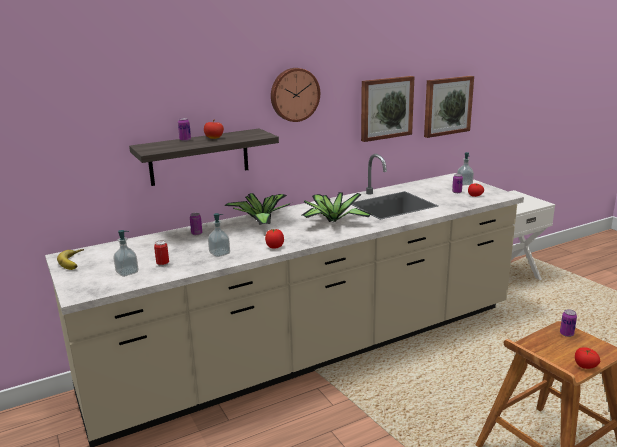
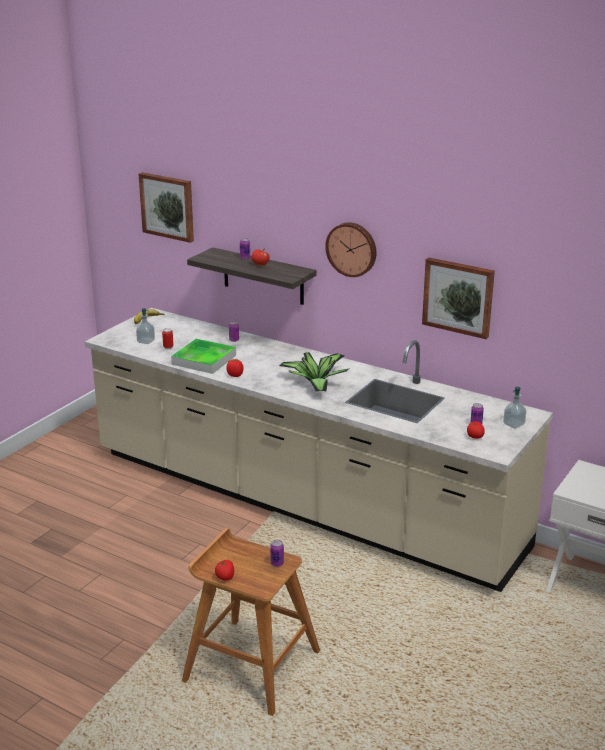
camera: 60 degrees right, 5 degrees up
soap dispenser [208,213,230,257] -> tray [171,339,236,374]
potted plant [224,193,291,224] -> none
picture [424,76,474,138] -> picture moved to [139,172,194,243]

